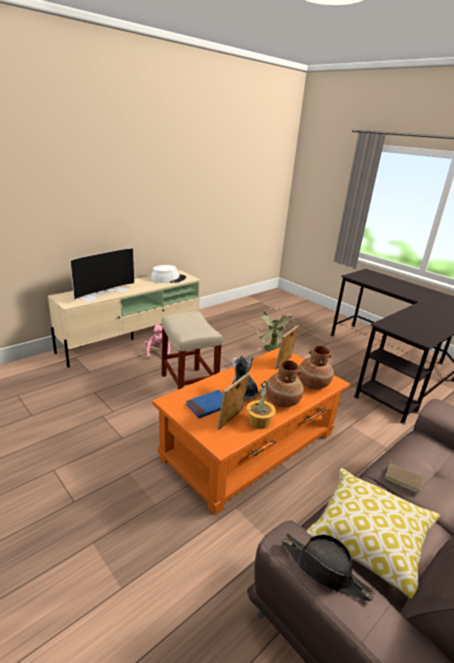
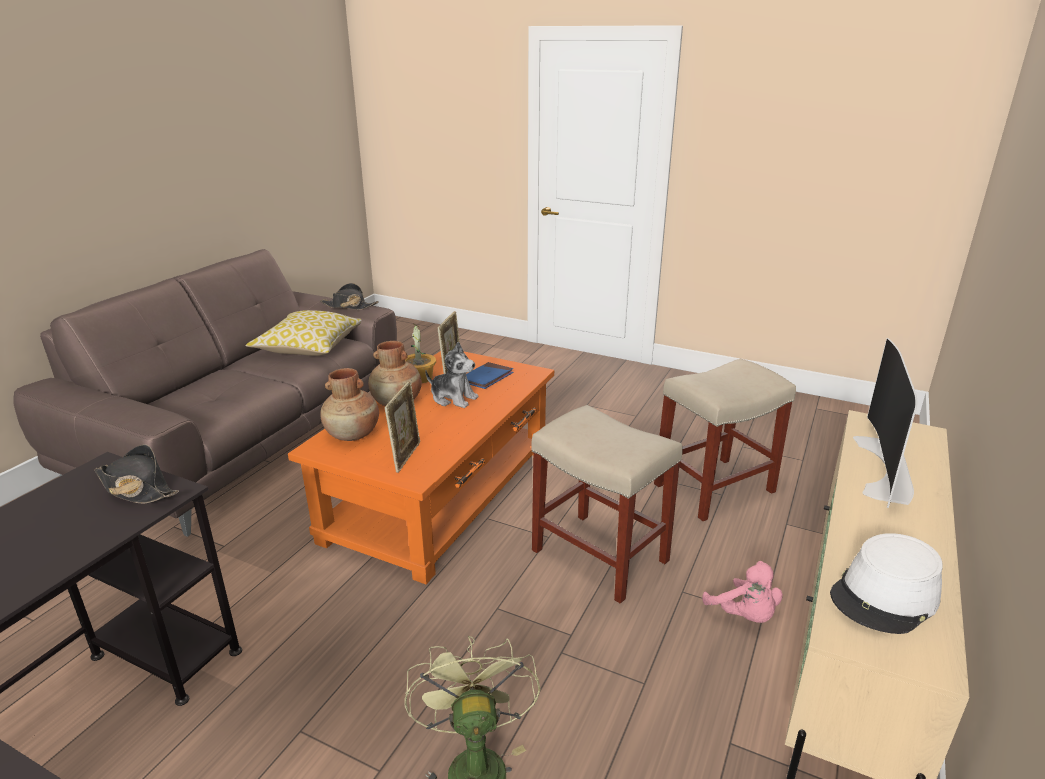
camera: 160 degrees right, 0 degrees up
brown book [384,460,424,494] -> none
none -> black hat [94,444,179,504]
none -> beige stool [654,359,796,521]

